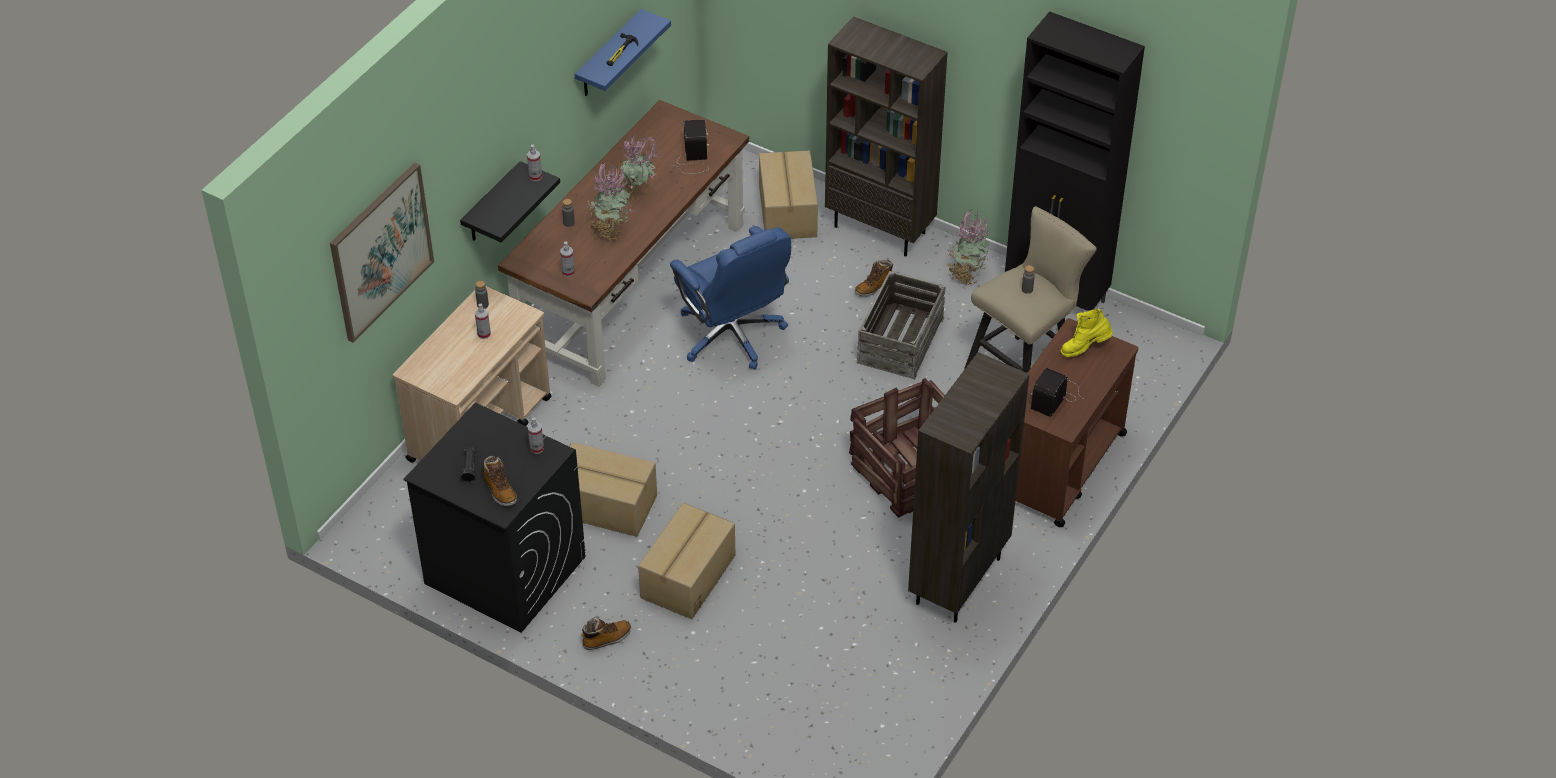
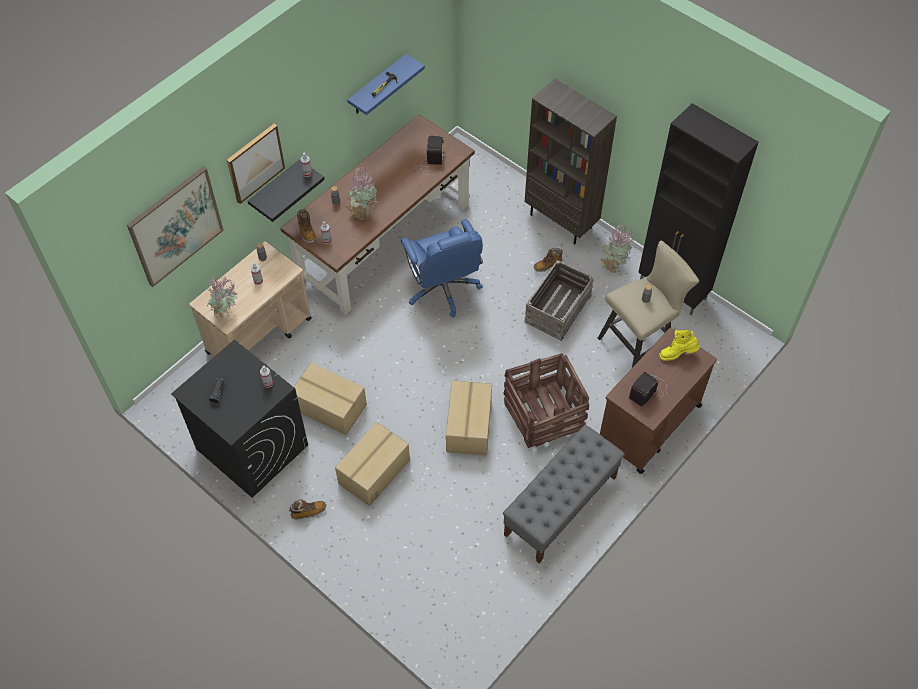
camera: 10 degrees right, 10 degrees up
boot [483,456,517,506] -> boot moved to [297,209,316,243]
potted plant [617,133,659,201] -> potted plant moved to [207,275,238,317]
cardboard box [759,150,818,239] -> cardboard box moved to [446,381,492,455]
brown bookcase [908,352,1029,623] -> grey bench [503,425,625,564]
none -> picture [227,124,285,204]

